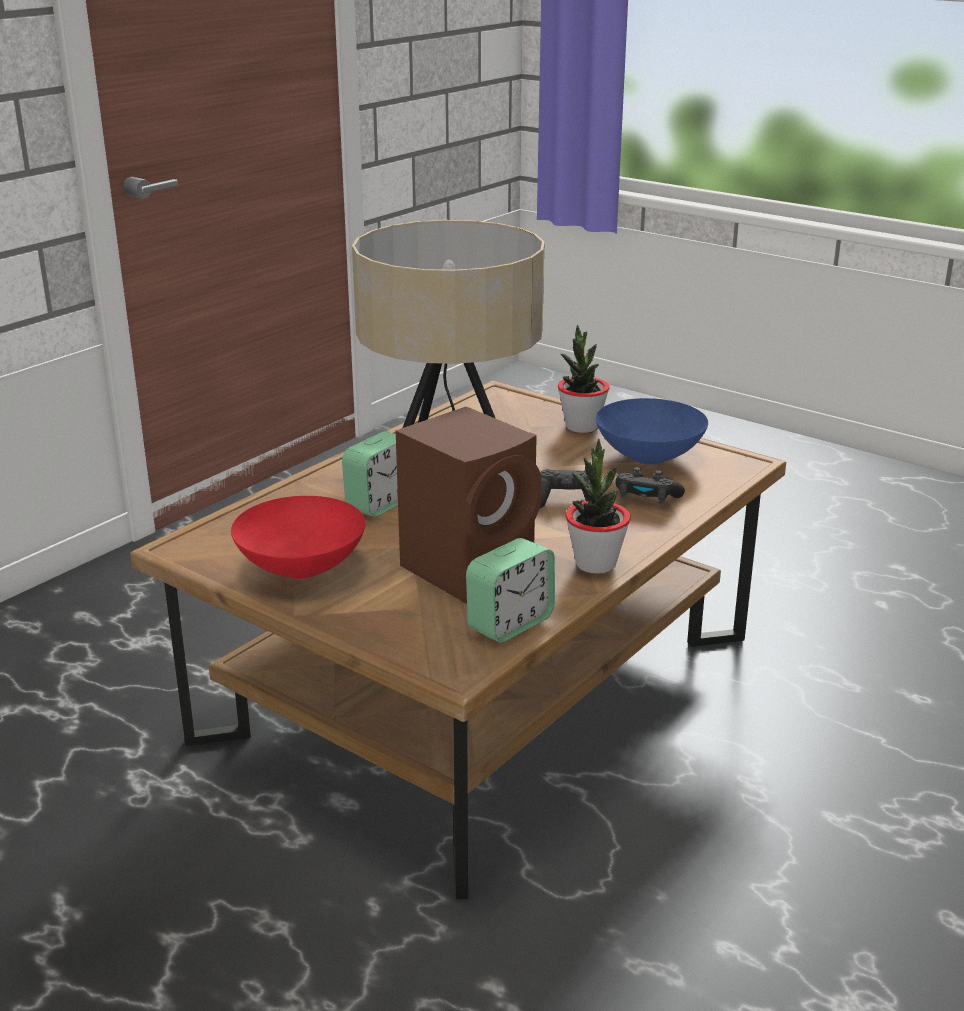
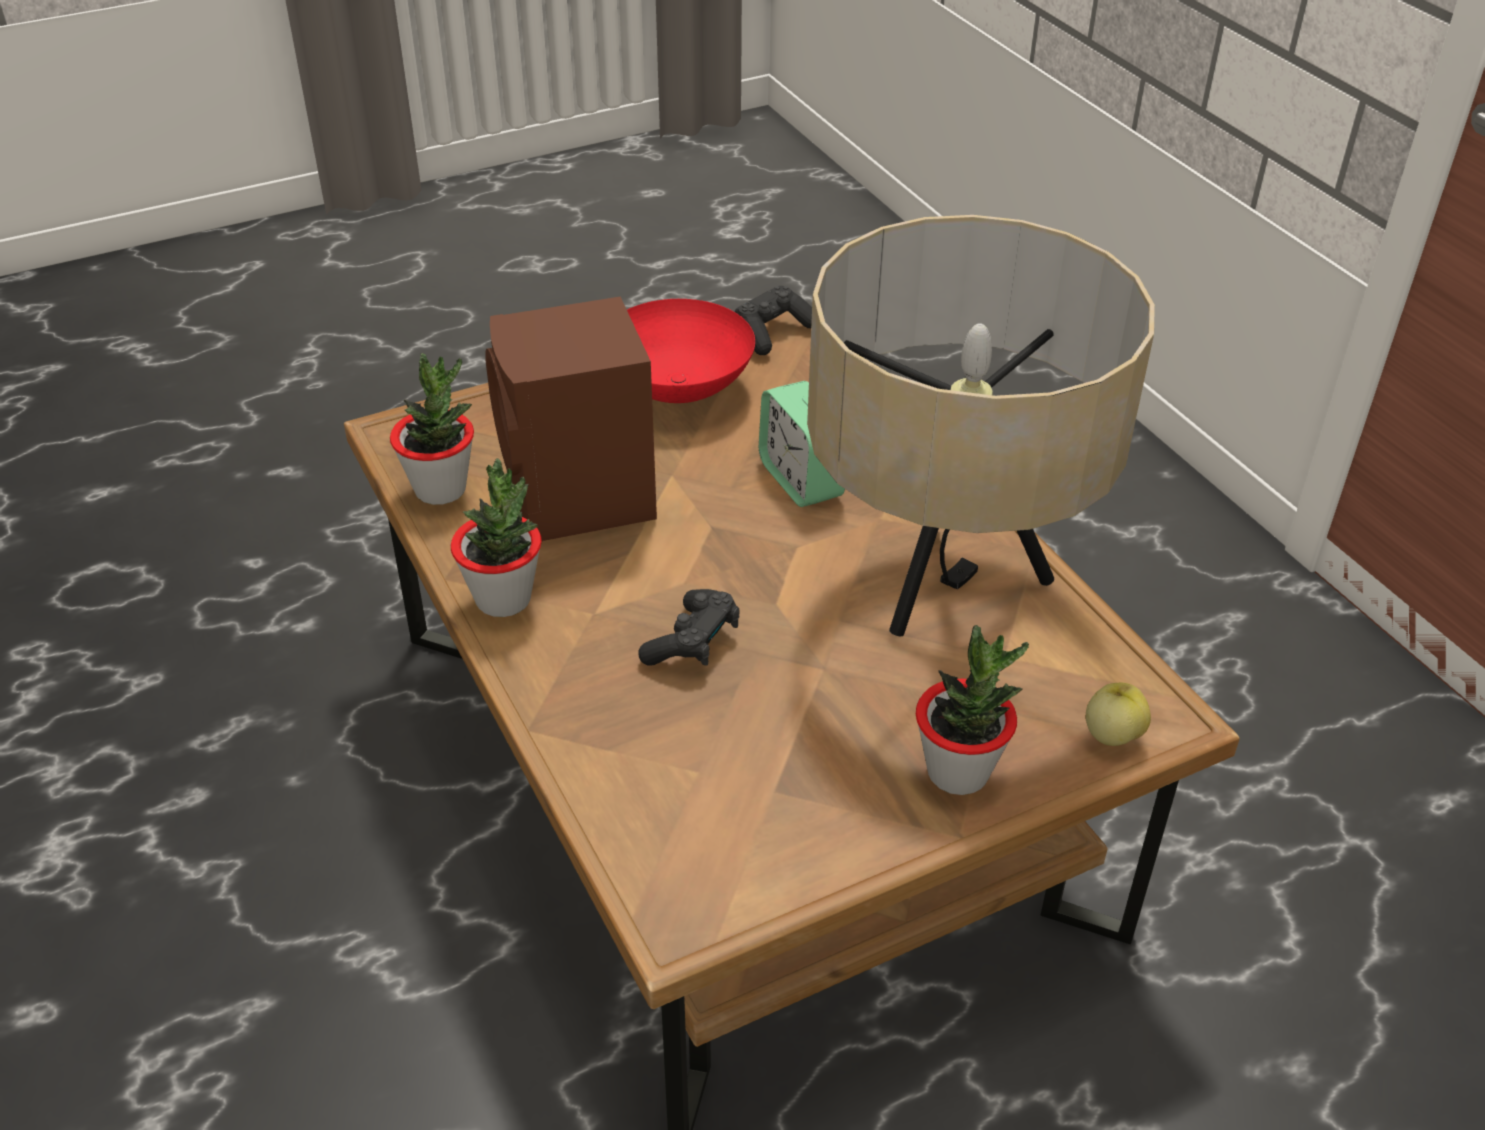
camera: 115 degrees right, 15 degrees up
alarm clock [466,538,555,642] -> potted plant [390,353,474,505]
blue bowl [596,398,708,465] -> none
black game controller [615,467,685,504] -> black game controller moved to [735,286,812,355]
none -> apple [1086,683,1151,746]

